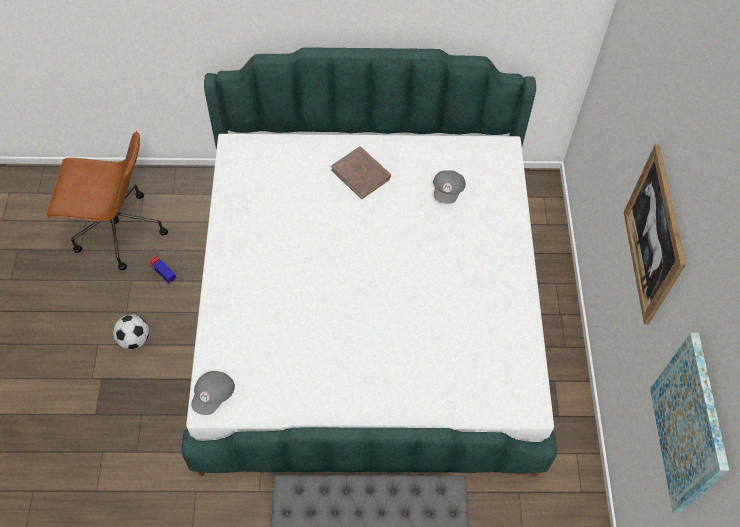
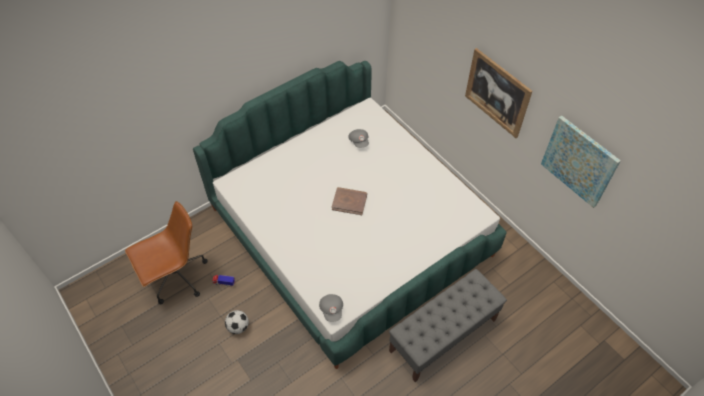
camera: 35 degrees left, 5 degrees down
brown book [331,146,391,199] -> brown book moved to [332,187,367,215]

